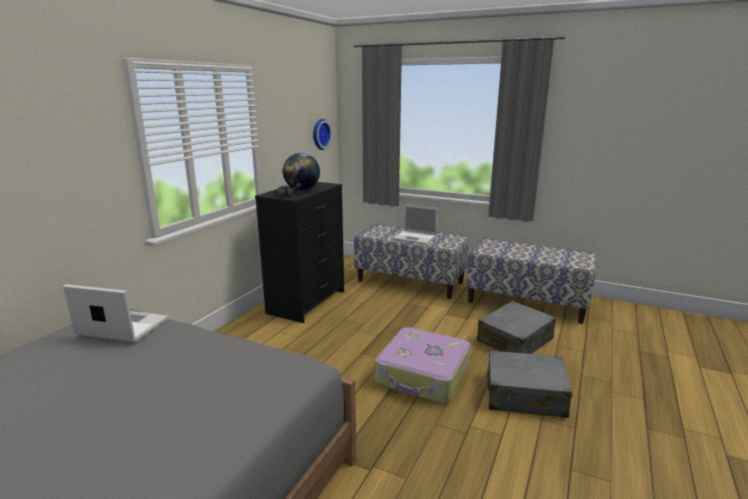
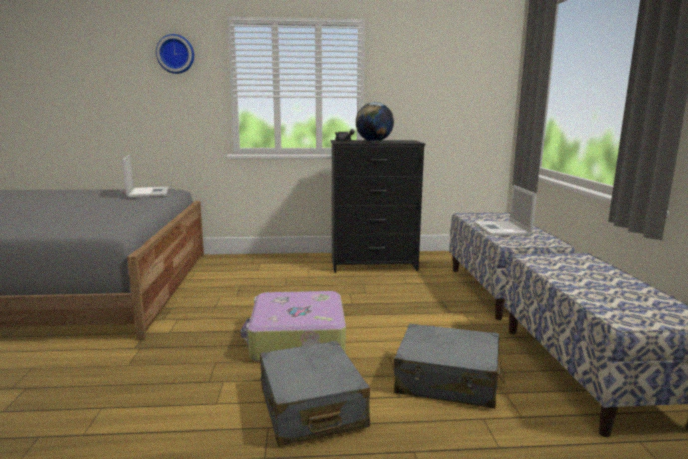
camera: 60 degrees right, 5 degrees down
wall clock [313,119,332,150] -> wall clock moved to [156,34,194,74]

